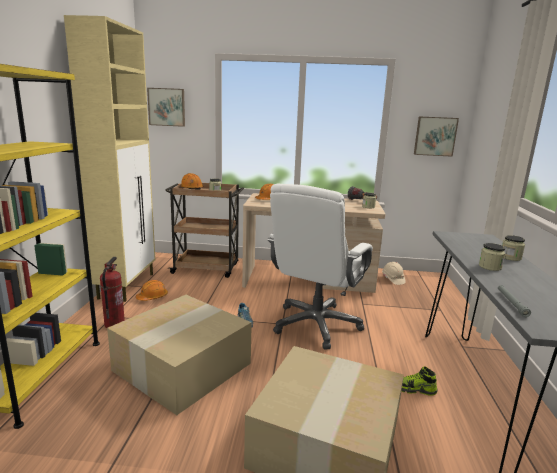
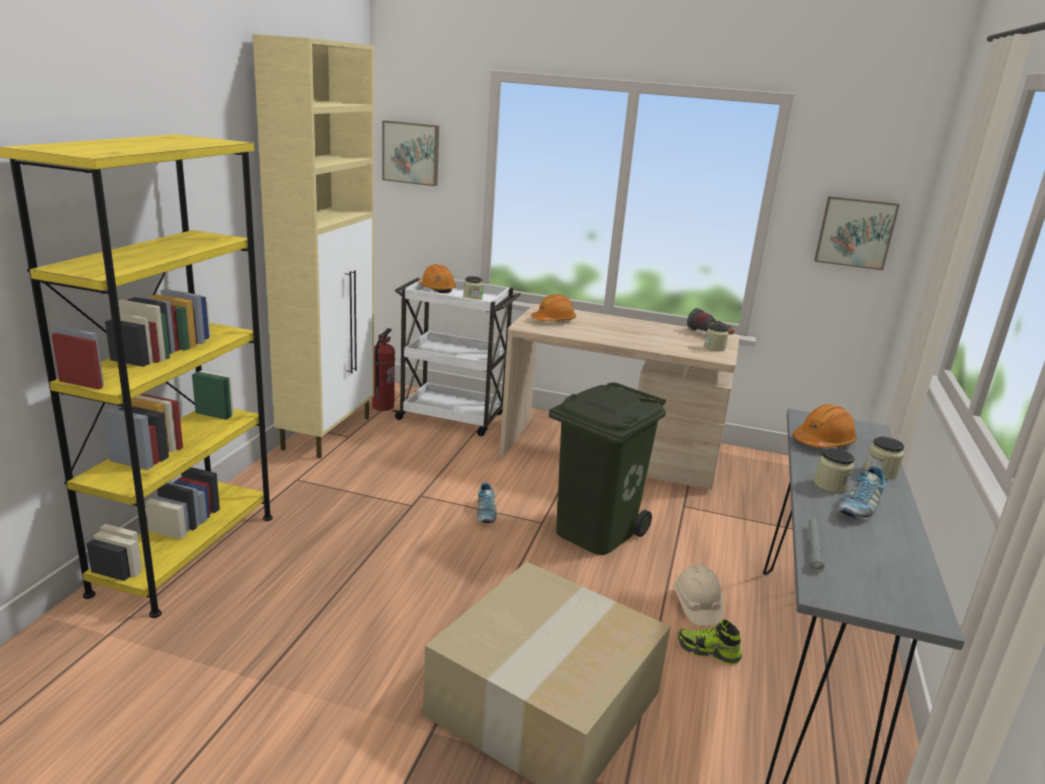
camera: 10 degrees right, 5 degrees up
fire extinguisher [100,257,125,328] -> fire extinguisher moved to [372,328,395,411]
cardboard box [107,295,252,415] -> none
orange hard hat [136,280,168,301] -> orange hard hat moved to [793,404,857,448]
brown cart [165,183,244,278] -> white cart [392,278,521,436]
white office chair [267,184,373,349] -> green trash can [549,383,666,555]
beige hard hat [382,262,405,285] -> beige hard hat moved to [674,565,723,626]
none -> shoe [838,466,885,520]

